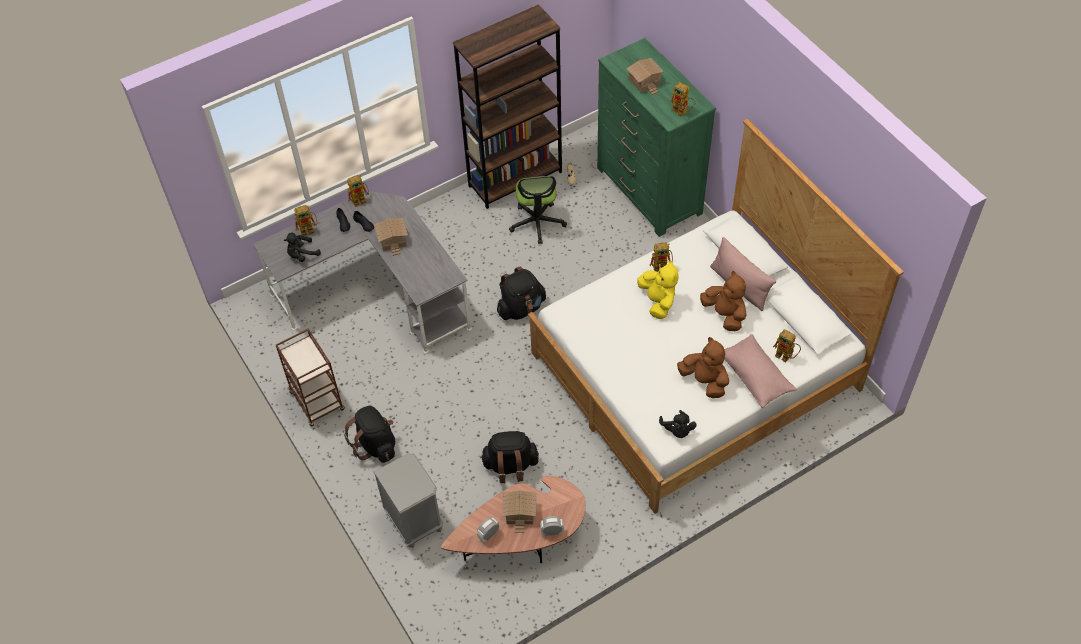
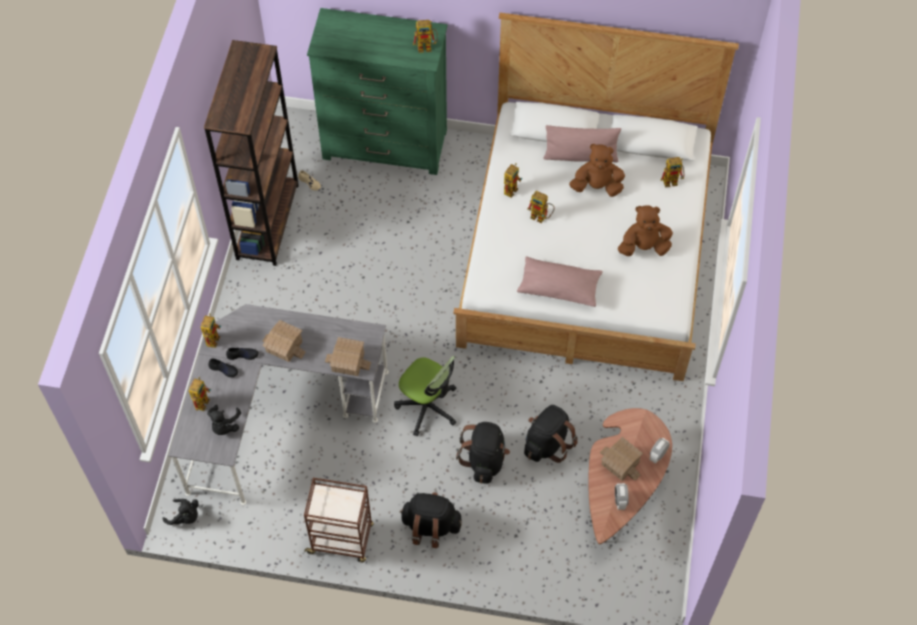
camera: 50 degrees left, 5 degrees up
grey nightstand [374,453,443,548] -> none
black backpack [497,267,546,320] -> black backpack moved to [456,422,510,484]
office chair [509,176,567,244] -> office chair moved to [394,356,456,436]
toy house [626,58,664,95] -> toy house moved to [325,337,371,376]
yellow plush toy [637,260,678,319] -> toy robot [527,191,555,223]
black plush toy [659,410,697,438] -> black plush toy moved to [162,499,199,525]
pink pillow [724,334,797,408] -> pink pillow moved to [517,256,603,307]

